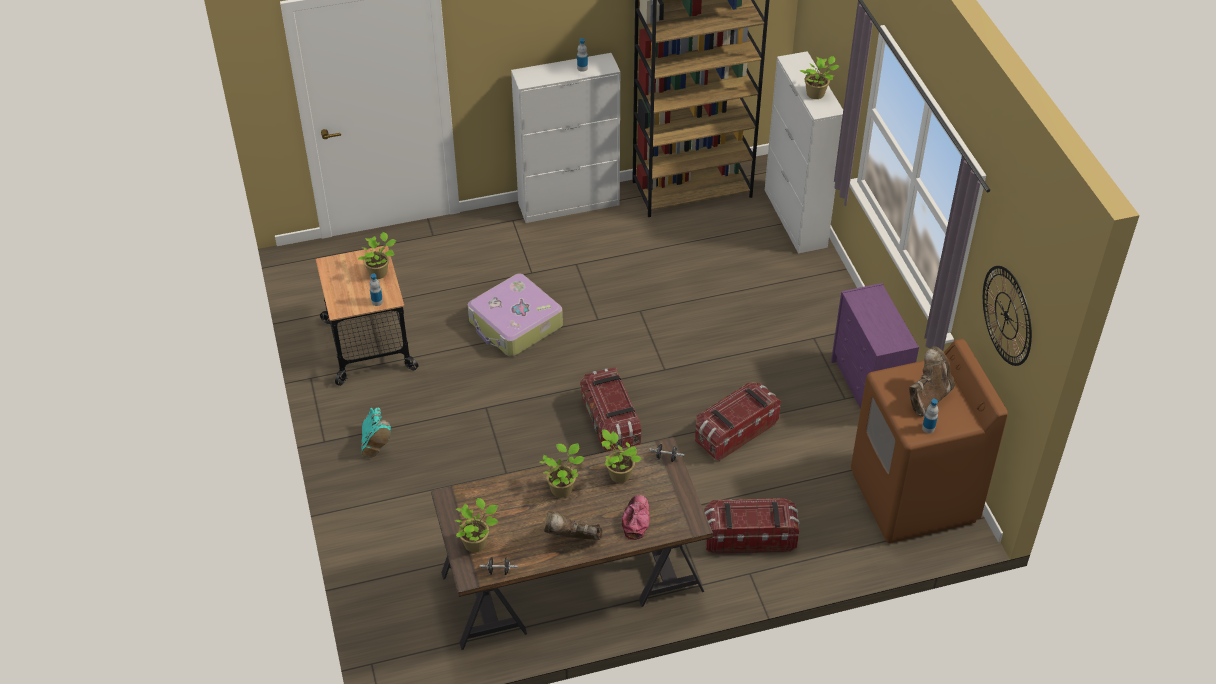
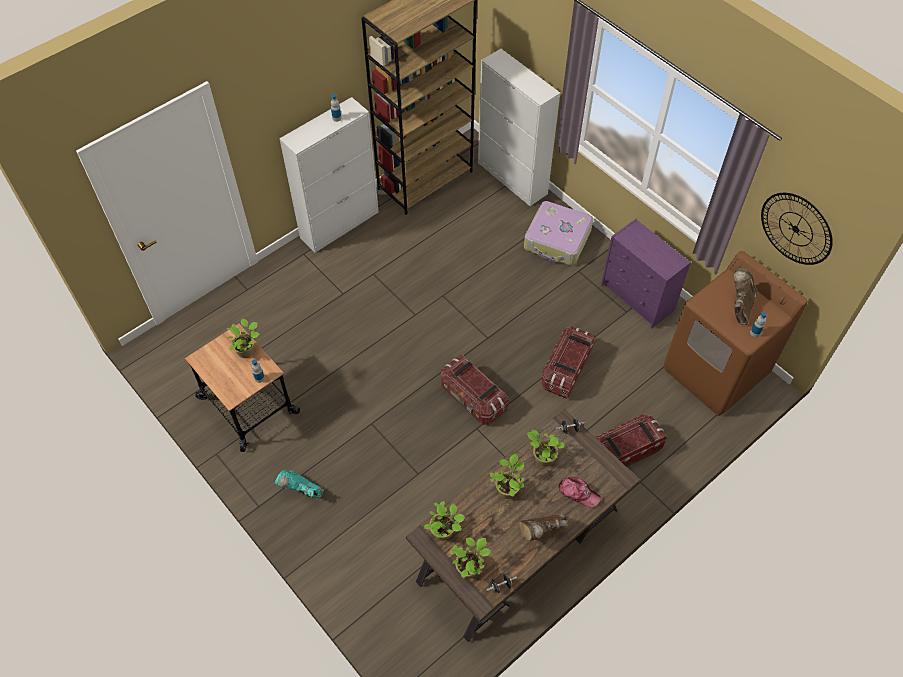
camera: 25 degrees left, 10 degrees up
turquoise boot [361,407,391,458] -> turquoise boot turned 150 degrees clockwise [275,470,324,498]
suitcase [468,273,563,357] -> suitcase moved to [524,201,593,266]
cap [622,495,650,540] -> cap turned 135 degrees clockwise [558,477,601,508]
potted plant [800,56,839,99] -> potted plant moved to [424,501,465,541]

